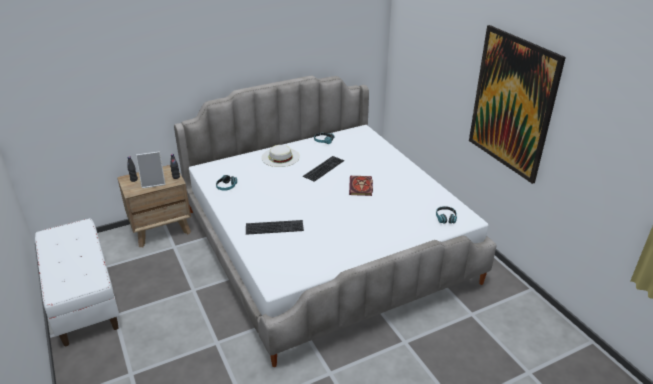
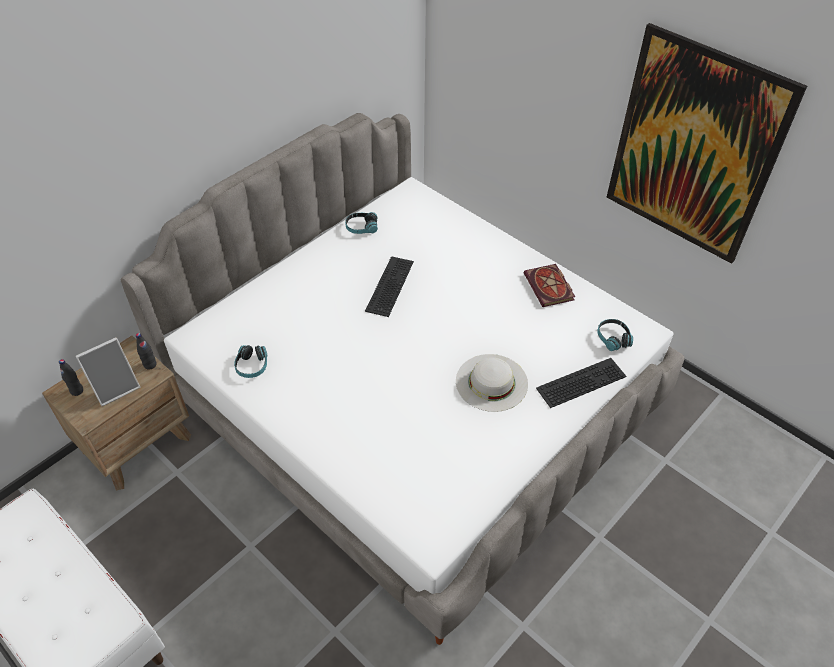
camera: 20 degrees left, 15 degrees up
keyboard [246,220,304,235] -> keyboard moved to [536,358,626,408]
white hat [261,145,300,167] -> white hat moved to [456,354,528,412]
book [349,176,373,196] -> book moved to [524,264,575,307]

